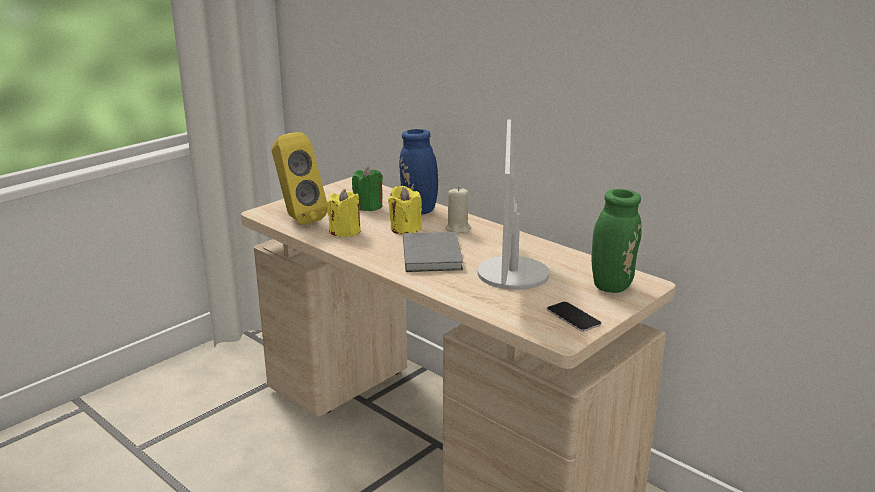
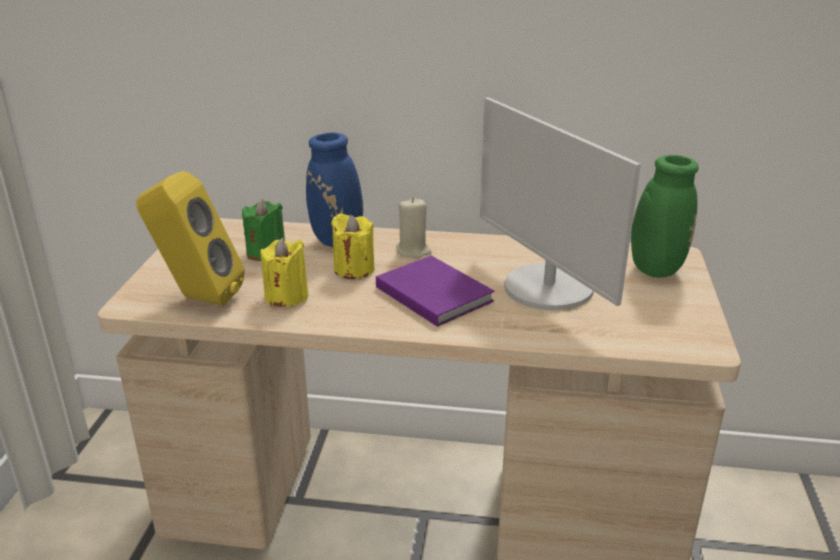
camera: 35 degrees left, 5 degrees up
grey book [403,232,463,272] -> purple book [376,256,494,327]
phone [547,301,602,332] -> none

